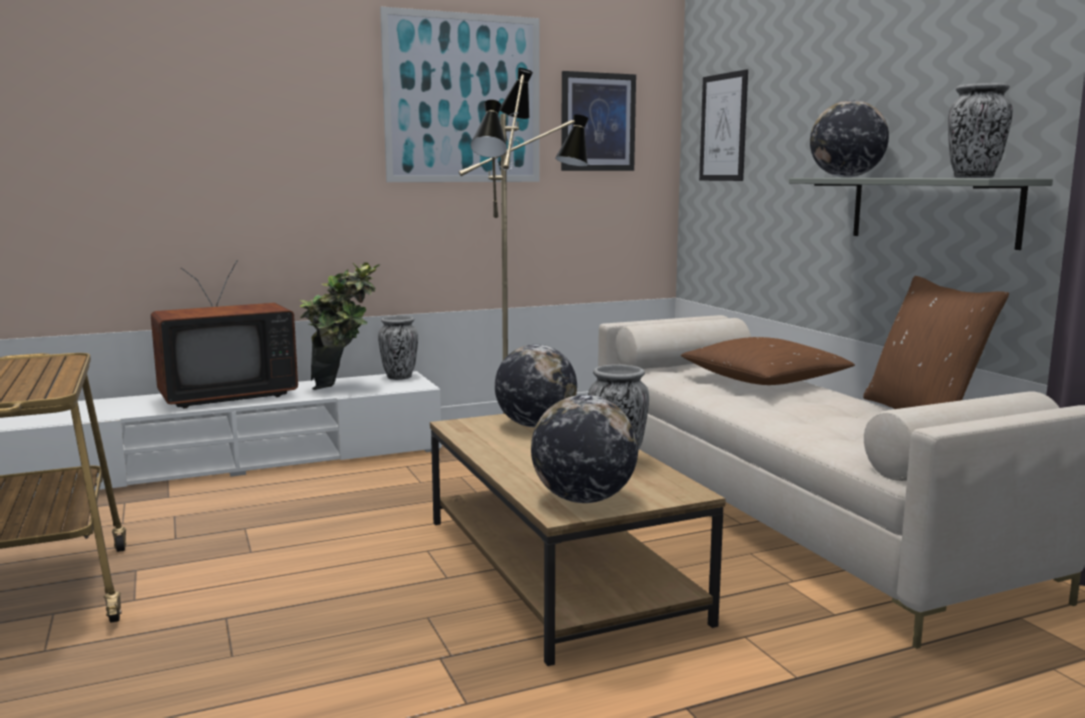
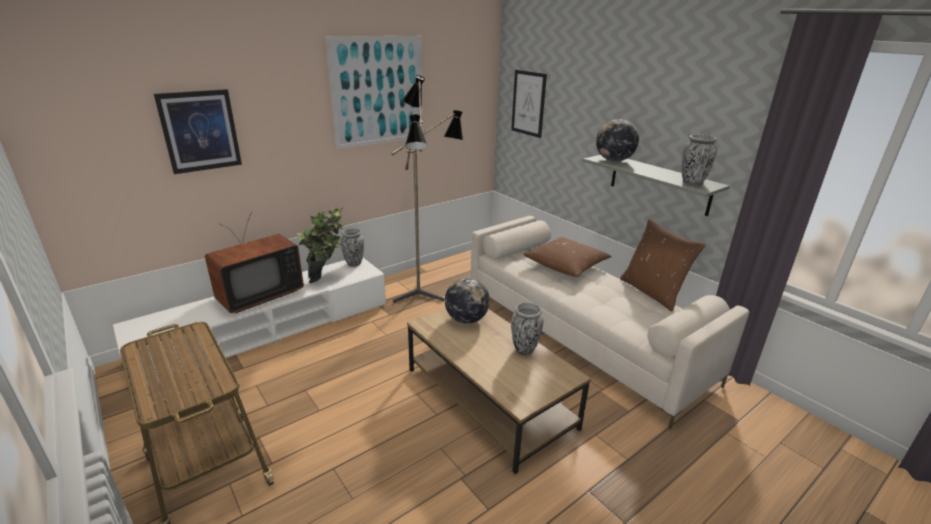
camera: 15 degrees left, 15 degrees up
globe [531,395,638,503] -> none
picture [561,71,636,171] -> picture moved to [154,89,242,174]

